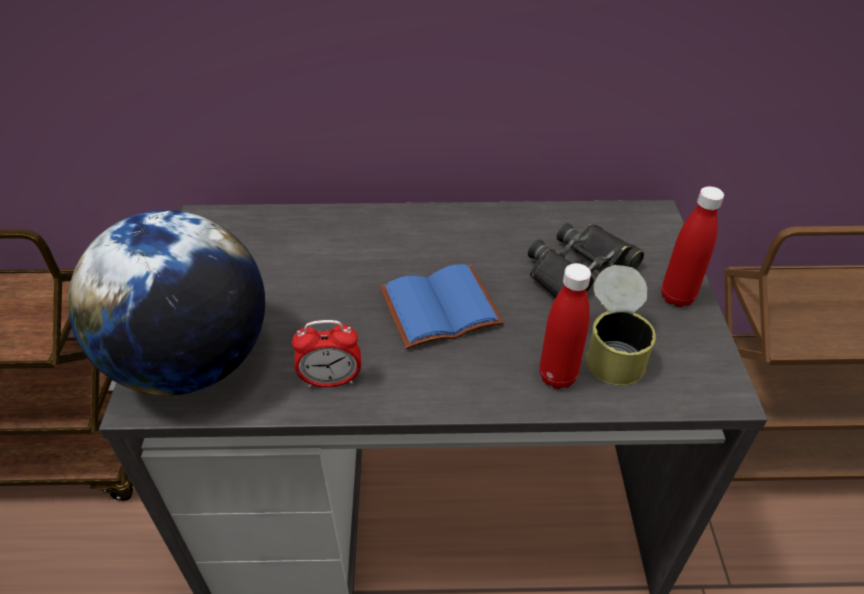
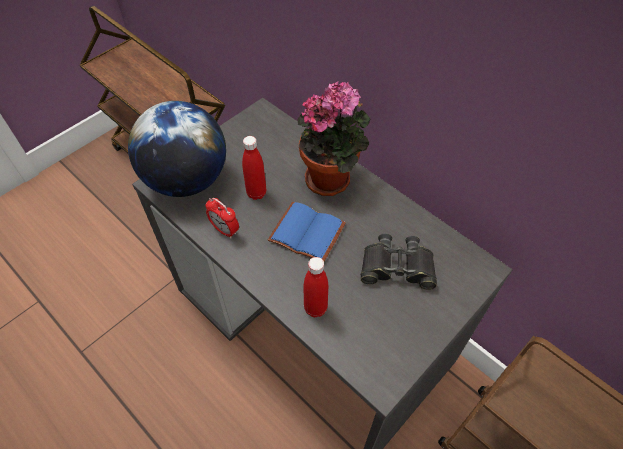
camera: 45 degrees right, 10 degrees up
can [586,265,656,386] -> none
red bottle [661,186,724,307] -> red bottle moved to [242,136,266,200]
none -> potted plant [298,81,370,196]

